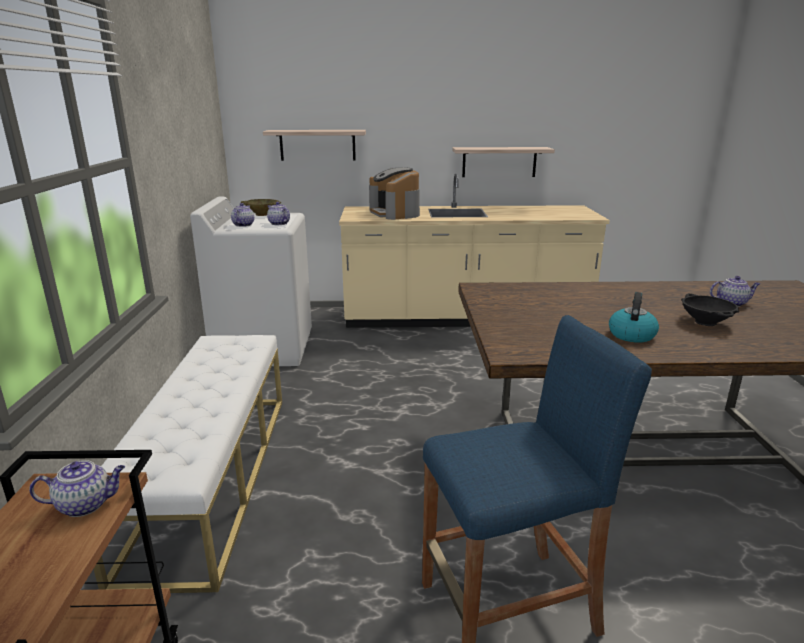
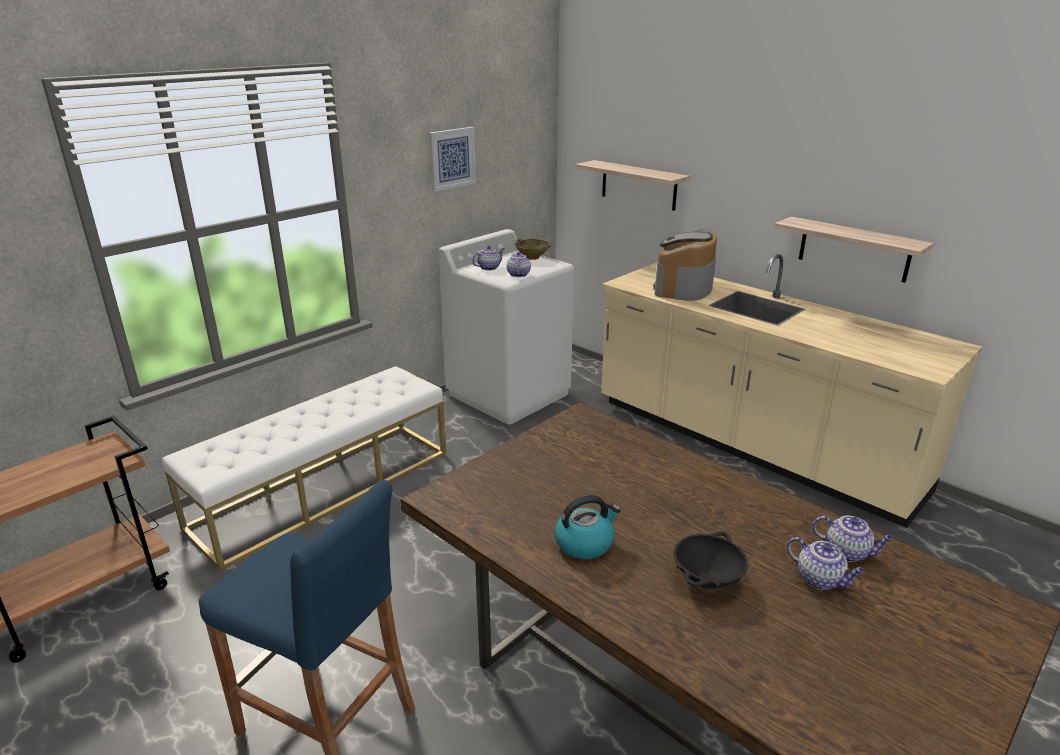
camera: 45 degrees right, 5 degrees up
teapot [29,460,125,517] -> teapot moved to [812,516,893,562]
none -> picture [428,127,476,192]

